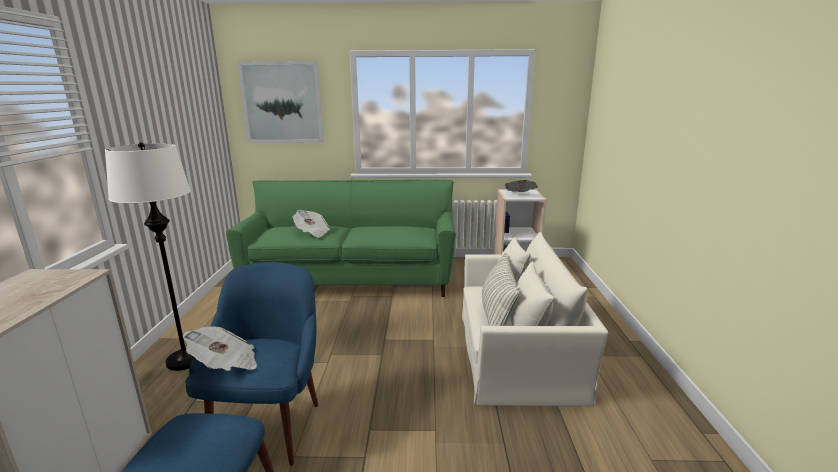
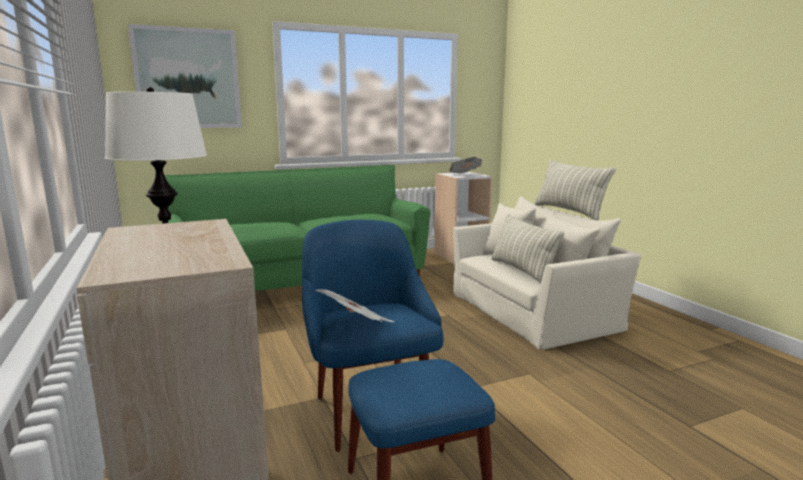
camera: 25 degrees left, 5 degrees down
newspaper [292,210,331,237] -> none
none -> pillow [534,160,616,220]

